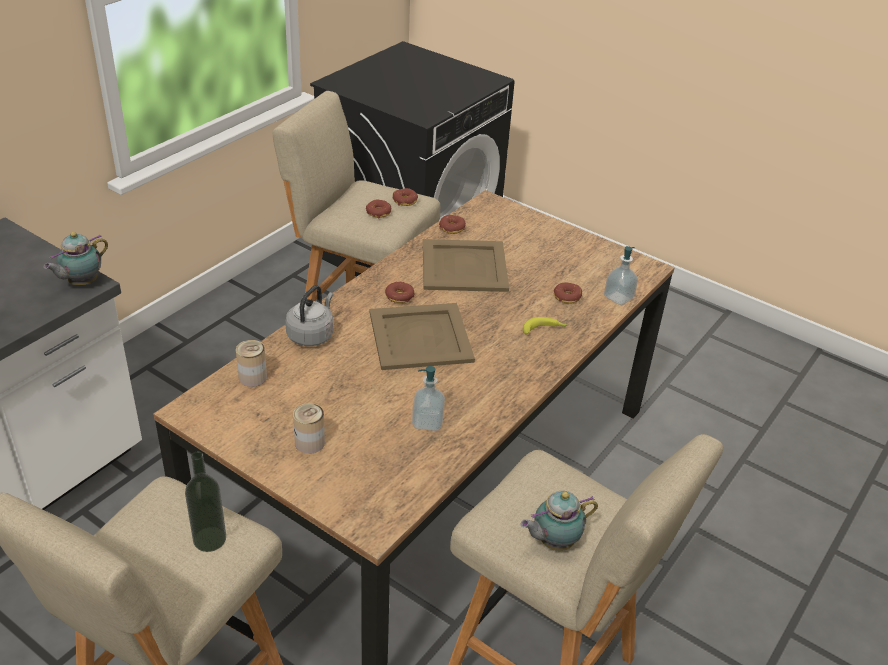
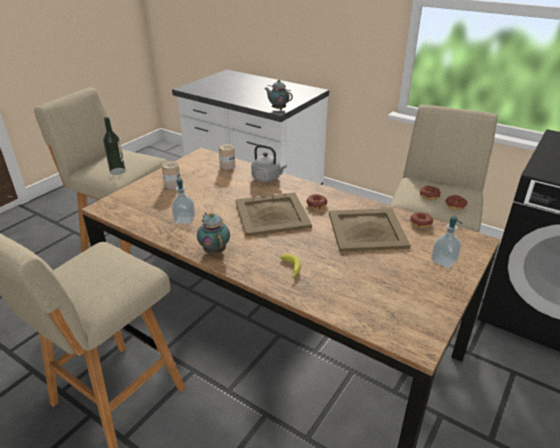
camera: 90 degrees right, 5 degrees down
teapot [520,491,598,551] -> teapot moved to [197,212,230,254]
donut [554,283,582,304] -> none
soap dispenser [604,246,638,305] -> soap dispenser moved to [431,216,462,268]

